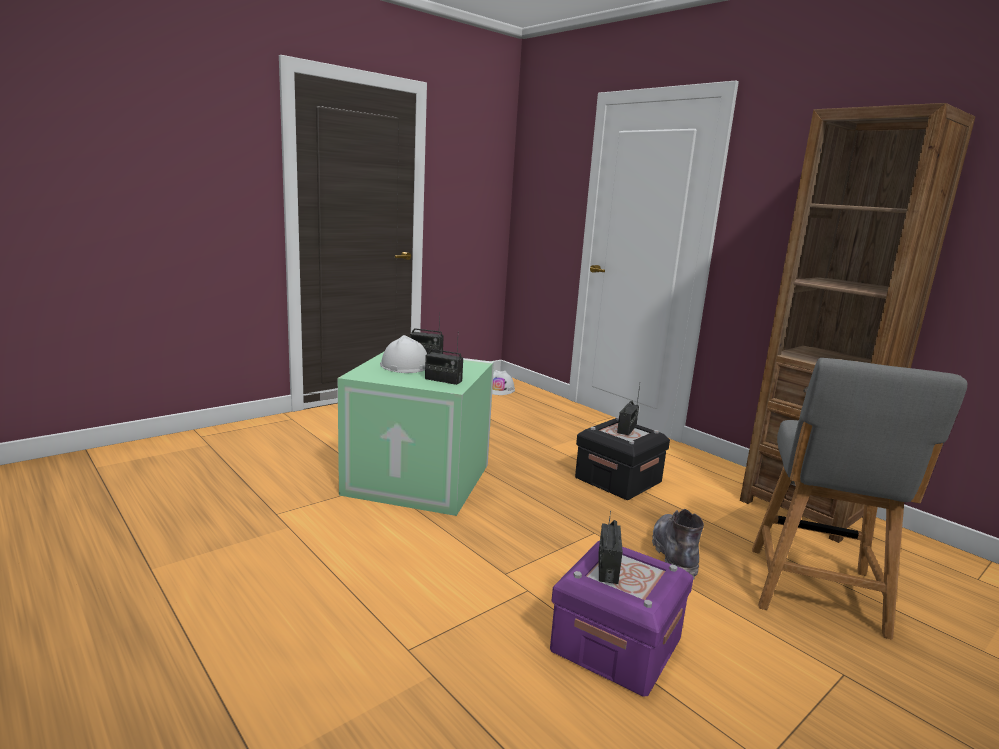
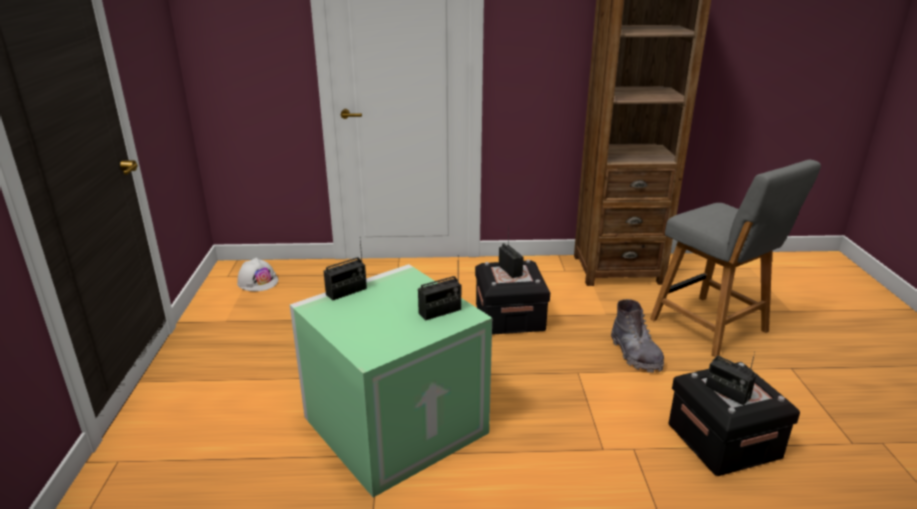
camera: 50 degrees left, 10 degrees up
white hard hat [380,335,427,373] -> none
purple storage box [550,541,693,697] -> black storage box [668,362,800,476]
grey boot [652,509,704,580] -> grey boot turned 150 degrees counterclockwise [611,299,664,373]

